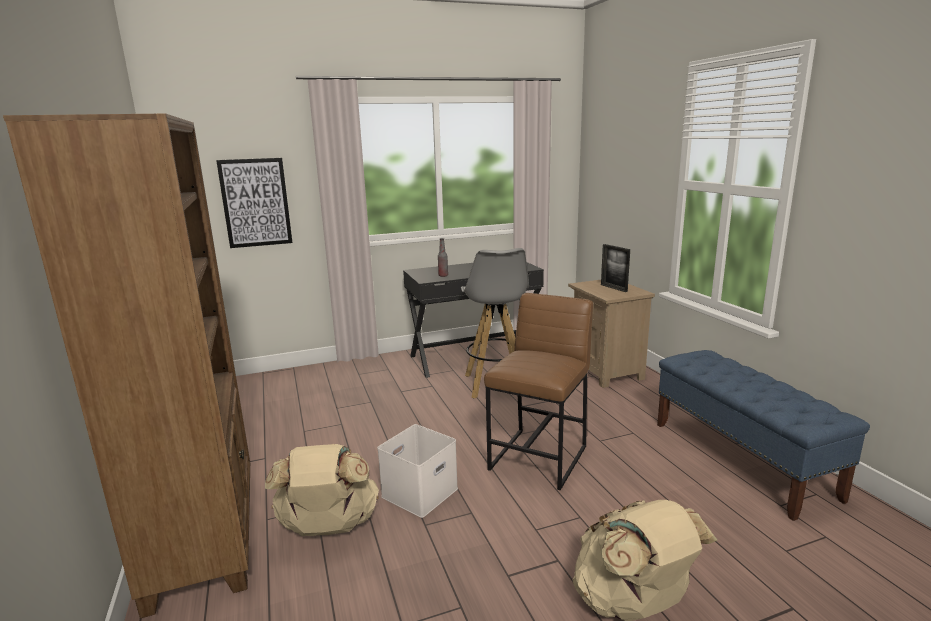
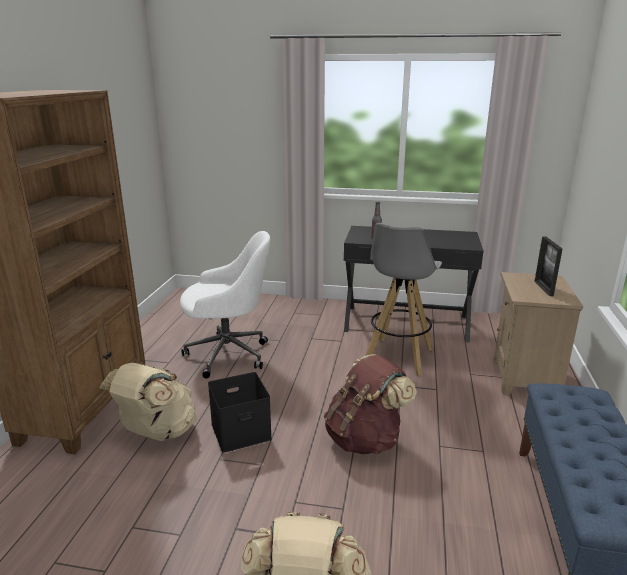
camera: 30 degrees right, 5 degrees up
picture [216,158,292,248] -> none
white storage box [377,424,458,518] -> black storage box [208,372,272,453]
brown chair [484,293,593,490] -> brown backpack [324,354,417,455]
none -> white office chair [180,231,270,379]

